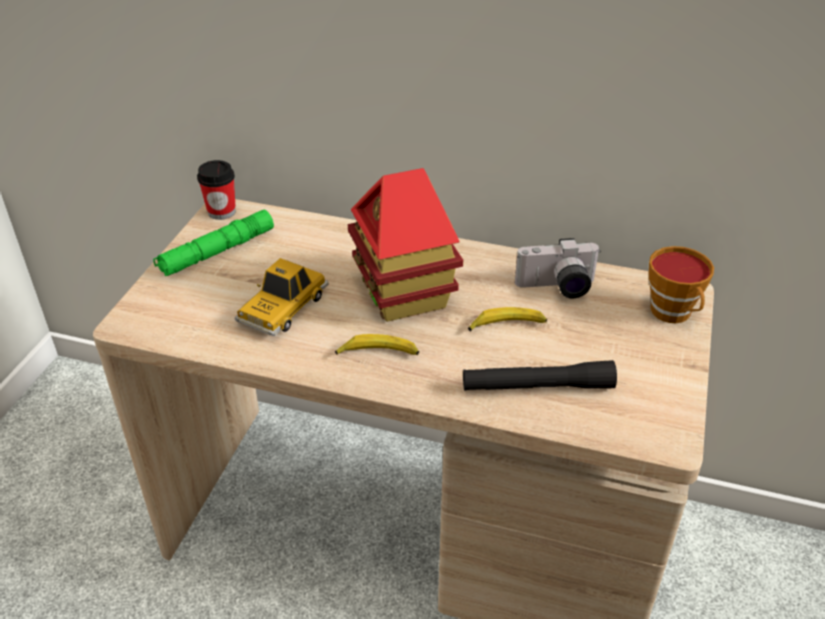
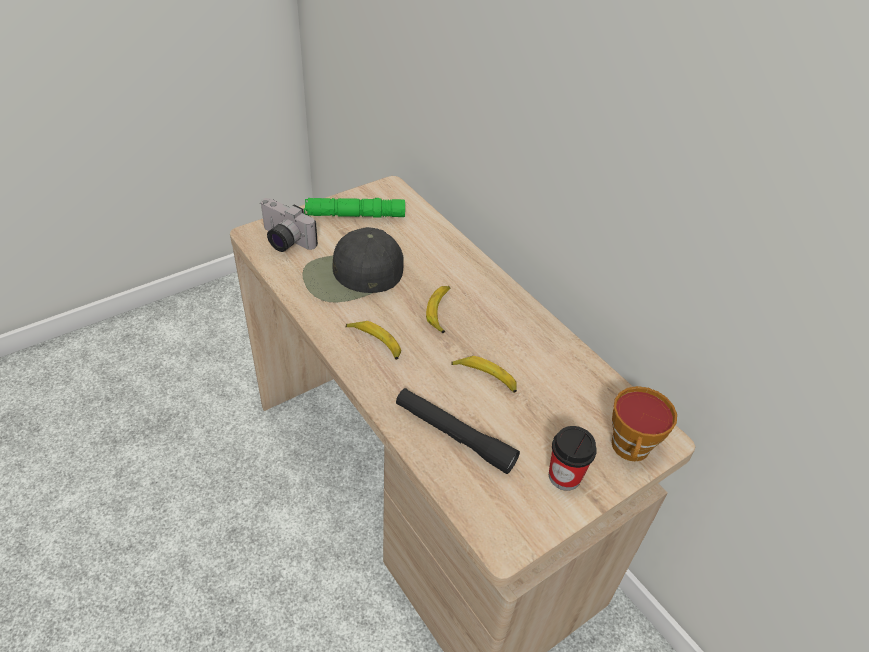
camera: 35 degrees right, 5 degrees up
cup [197,160,236,220] -> cup moved to [549,426,597,491]
toy car [234,258,329,336] -> black cap [302,227,404,303]
toy house [348,168,463,322] -> banana [426,286,451,333]
camera [515,238,601,298] -> camera moved to [260,198,318,252]

